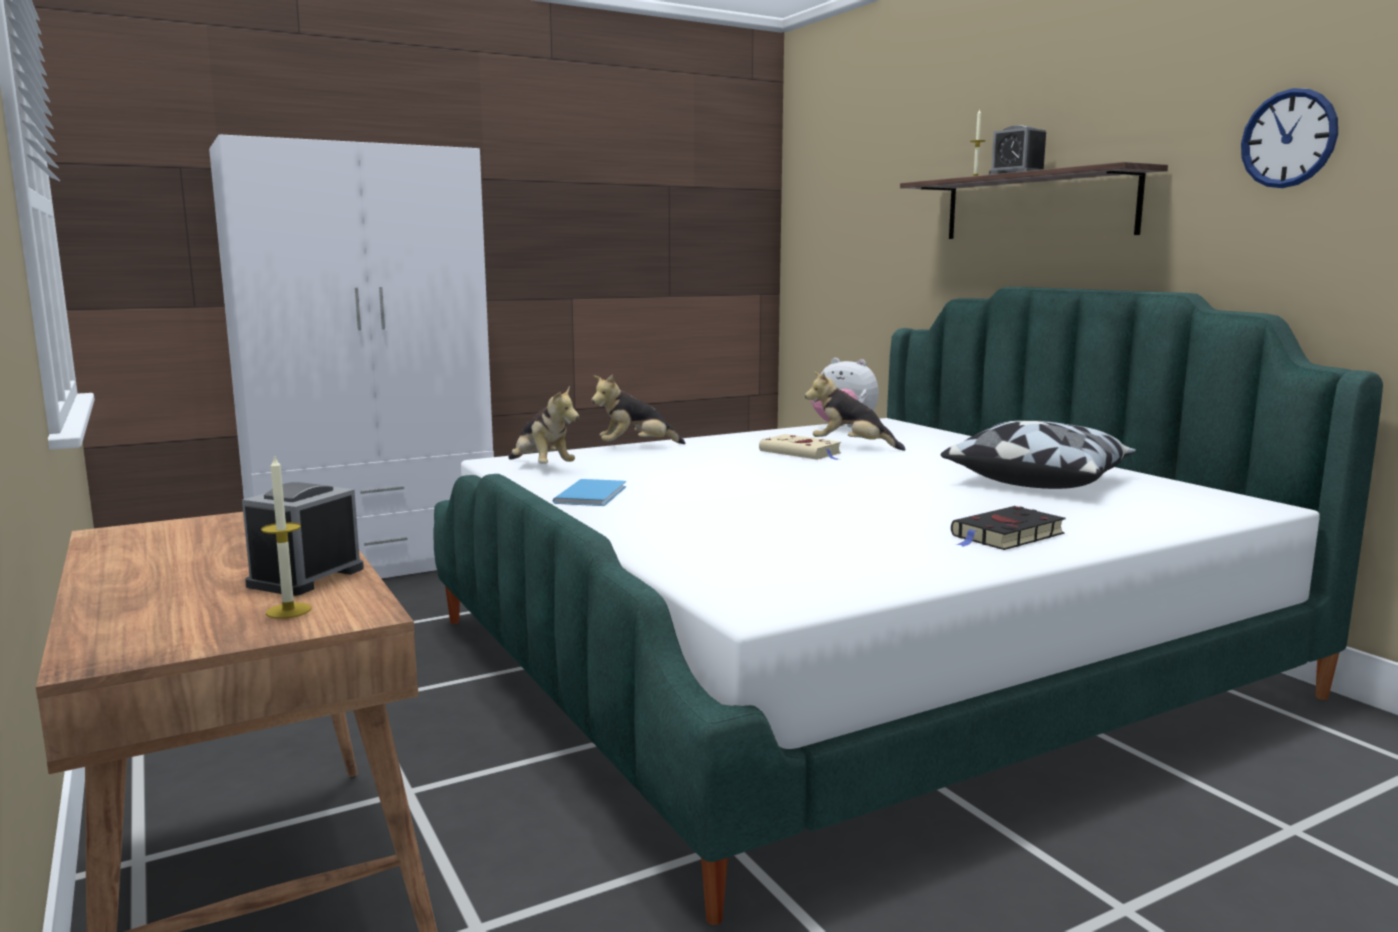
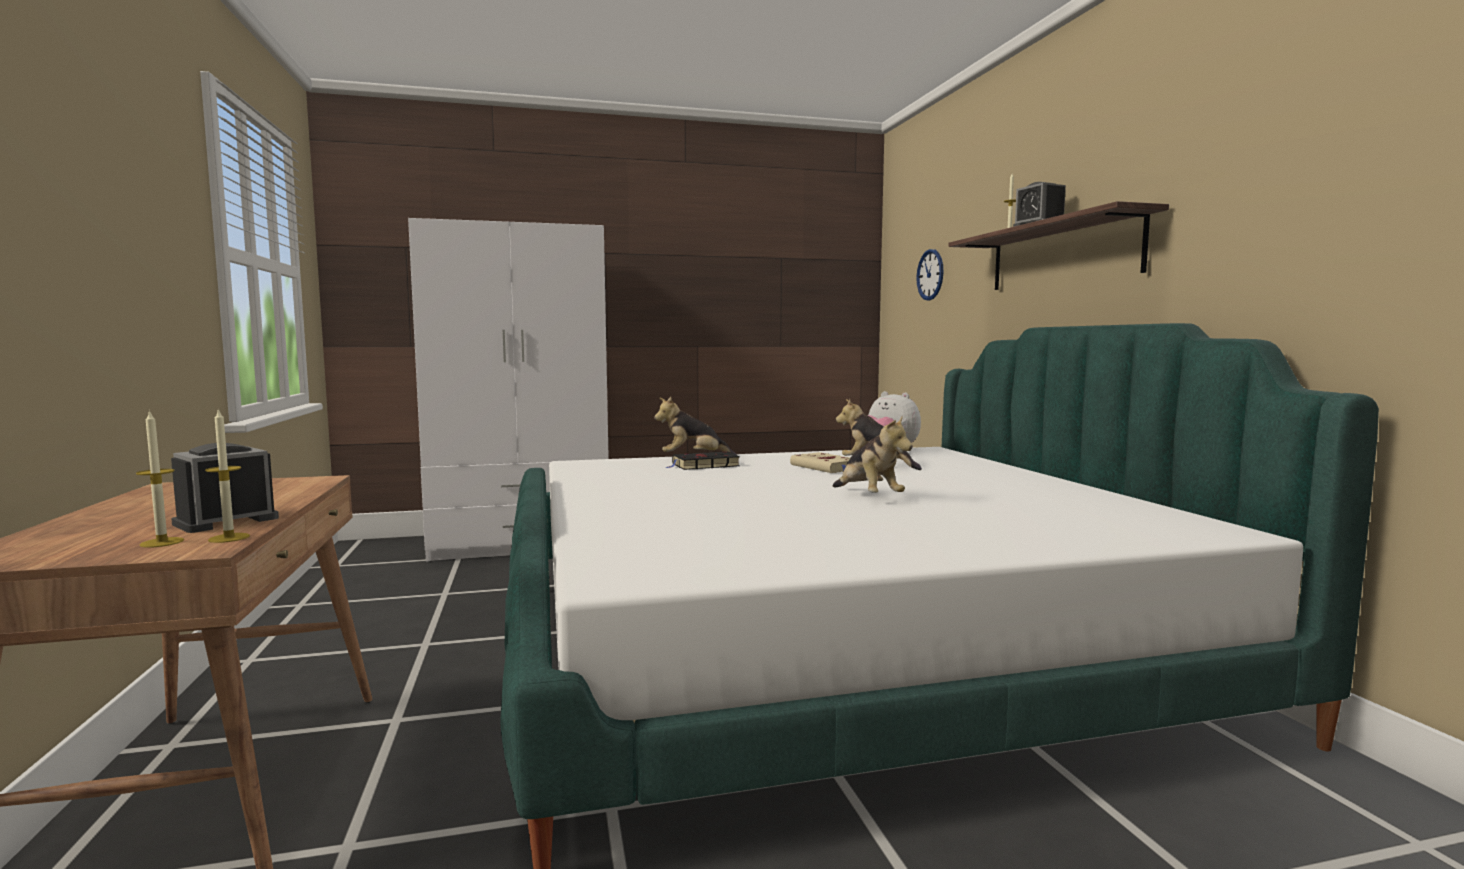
camera: 15 degrees right, 5 degrees down
plush toy [508,386,579,464] -> plush toy moved to [833,416,913,493]
blue book [553,479,626,506] -> none
pillow [940,420,1137,489] -> none
black book [951,506,1066,550] -> black book moved to [667,451,740,470]
wall clock [1241,88,1338,188] -> wall clock moved to [916,249,944,301]
none -> candle [205,408,250,543]

